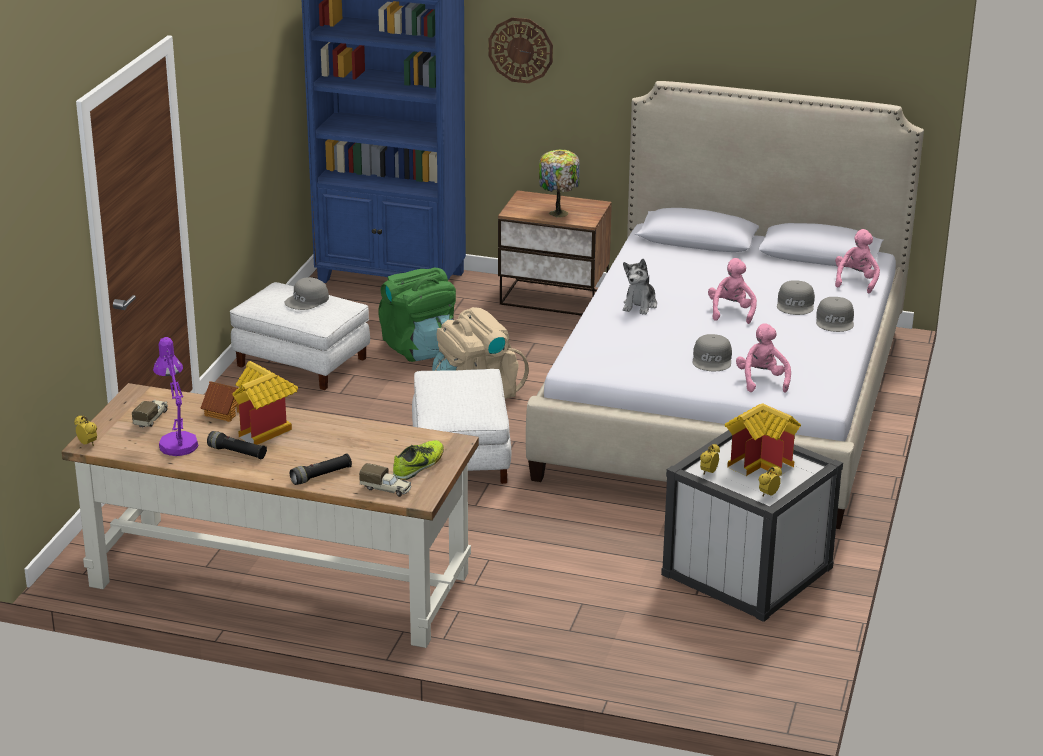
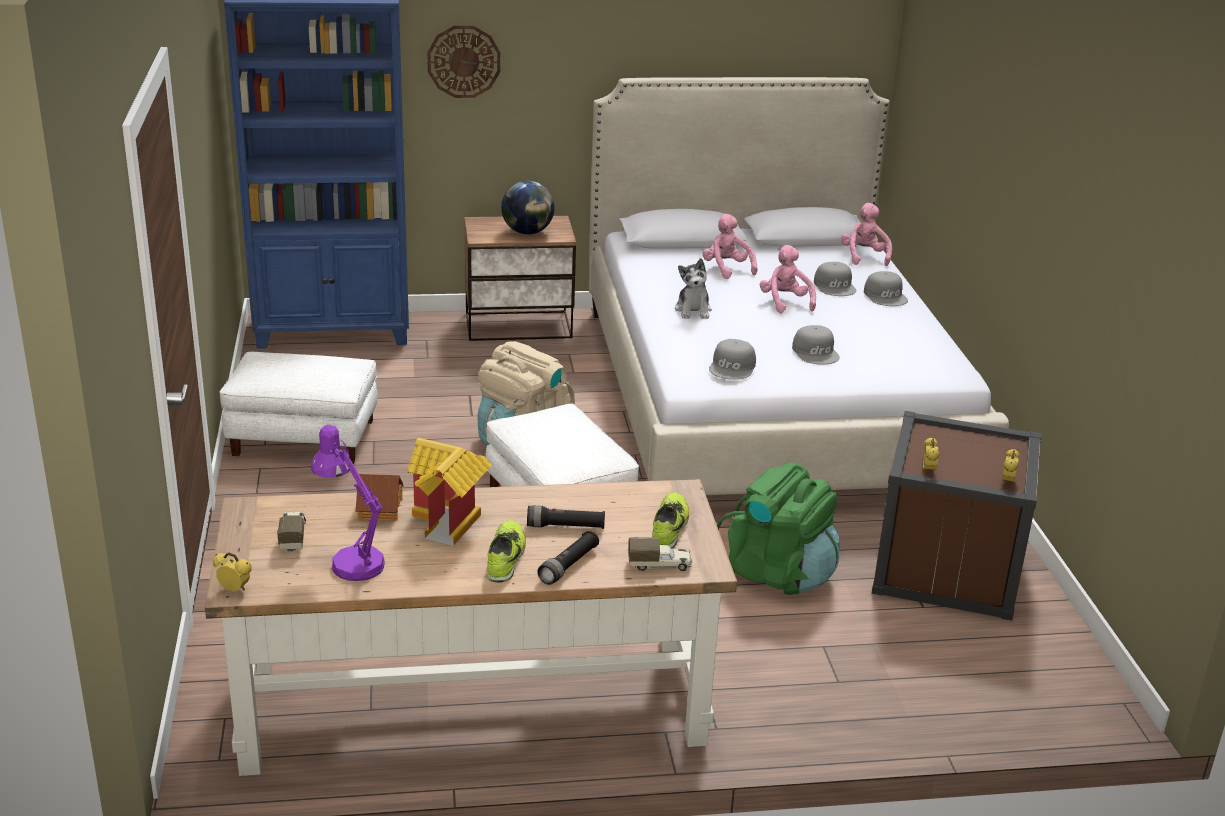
camera: 25 degrees left, 0 degrees up
black flashlight [207,431,267,459] -> black flashlight moved to [527,505,605,529]
grey cap [284,277,329,310] -> grey cap moved to [709,339,756,380]
green backpack [379,268,456,362] -> green backpack moved to [717,463,840,595]
table lamp [539,150,580,217] -> globe [501,181,554,234]
white storage box [661,430,843,622] -> brown storage box [871,411,1041,621]
toy house [725,403,801,476] -> none
pink plush toy [736,323,791,393] -> pink plush toy moved to [702,214,757,279]
none -> shoe [486,520,526,583]

